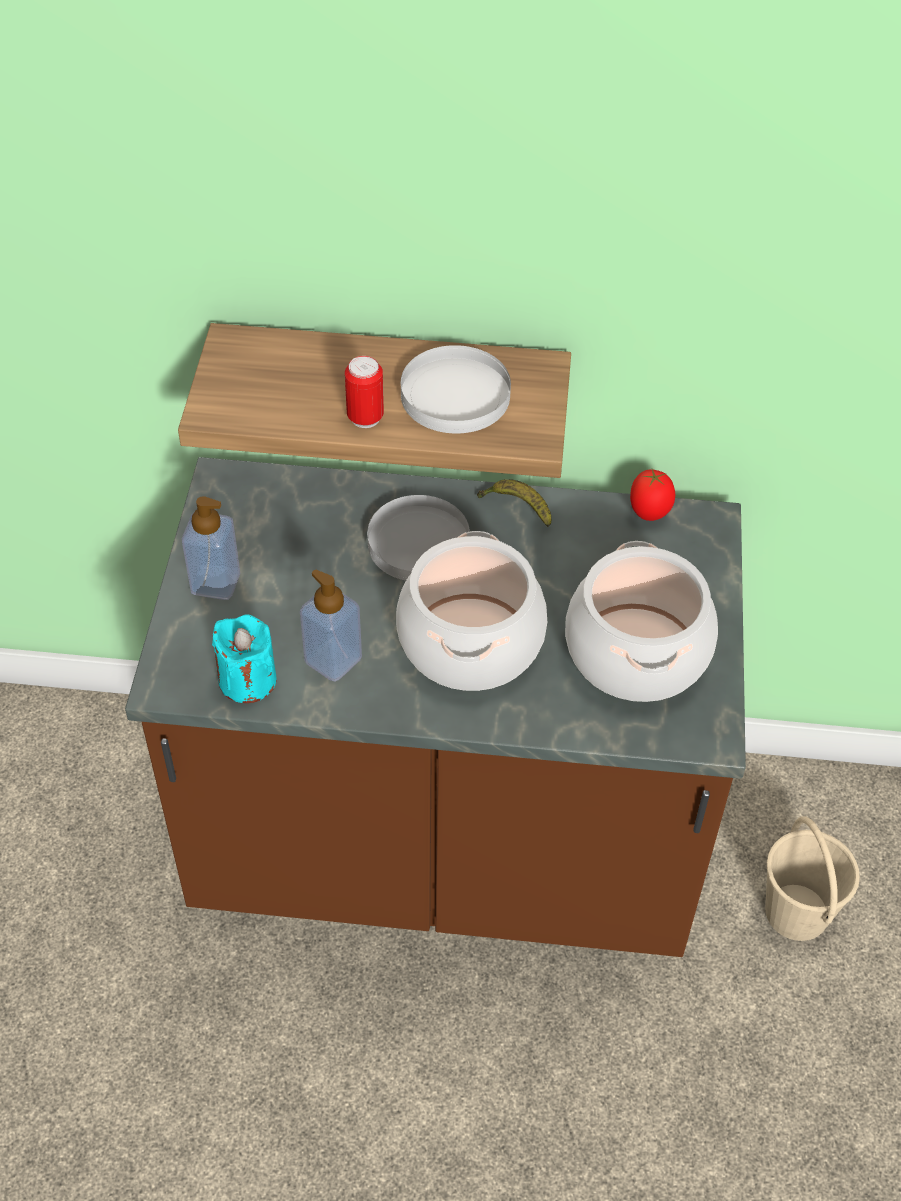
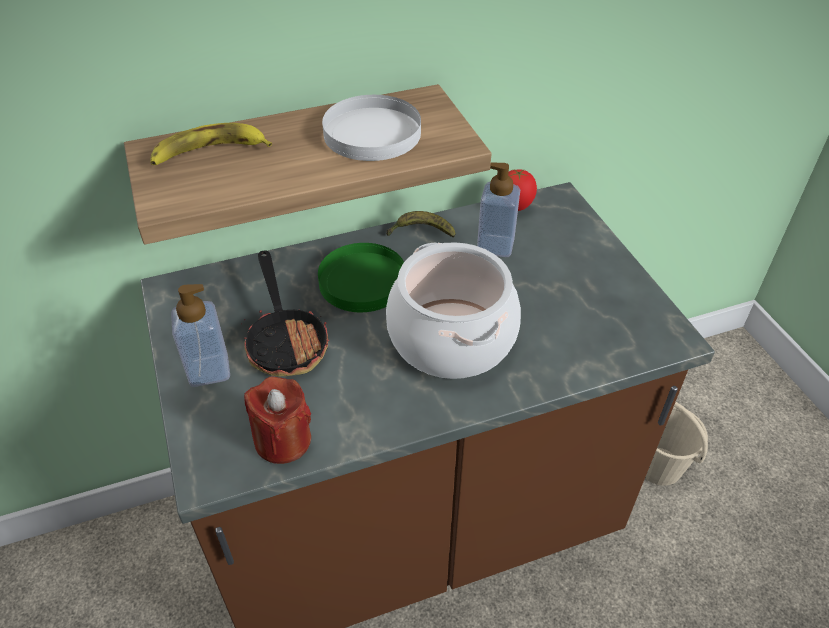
camera: 25 degrees left, 5 degrees down
turquoise candle [212,615,276,703] -> red candle [244,377,311,464]
soap dispenser [300,570,362,682] -> soap dispenser moved to [477,163,520,257]
can [345,356,384,428] -> none
white plate [367,495,470,581] -> green plate [318,243,404,312]
cooking pot [565,541,718,702] -> none
none -> banana [150,123,272,165]
none -> frying pan [244,250,329,376]

